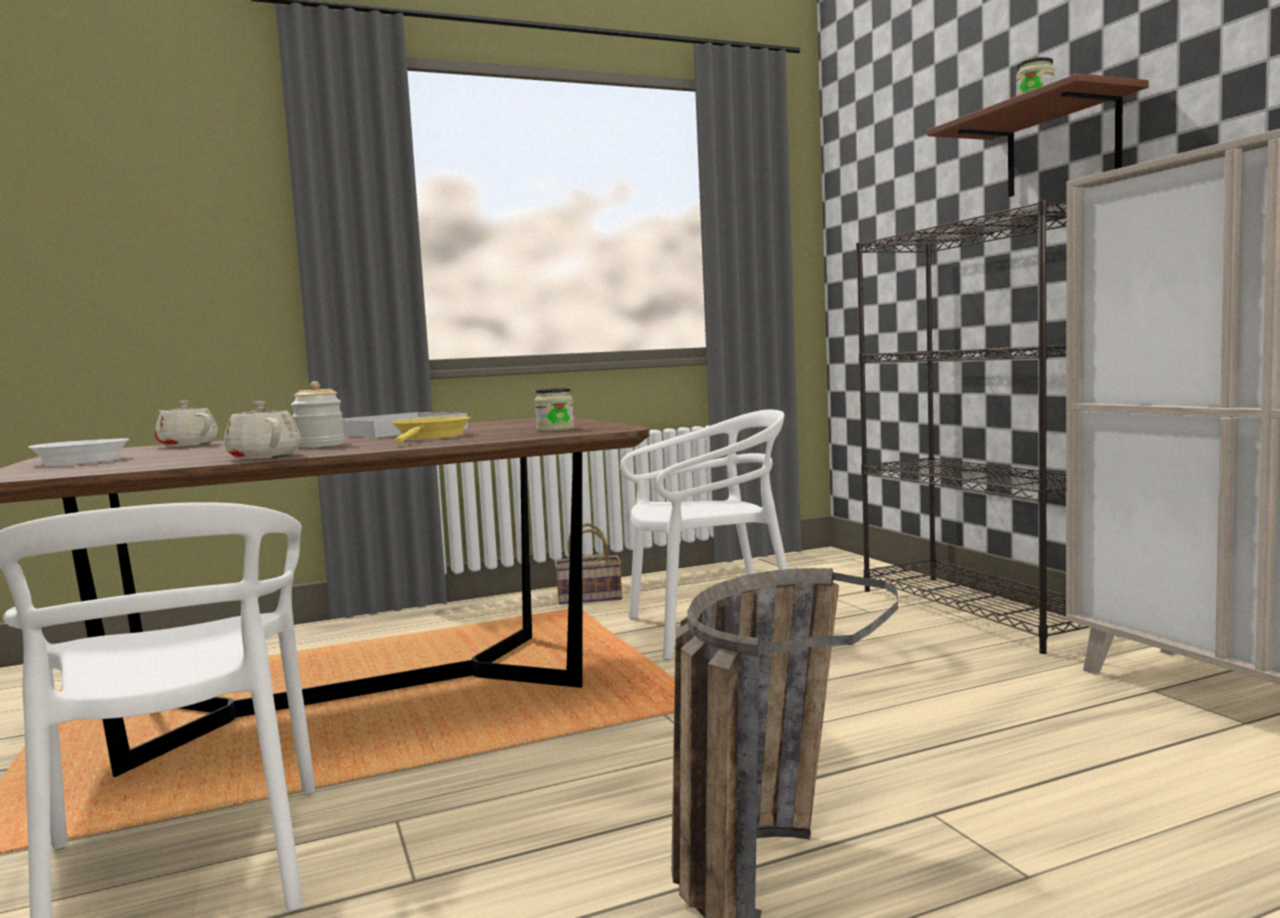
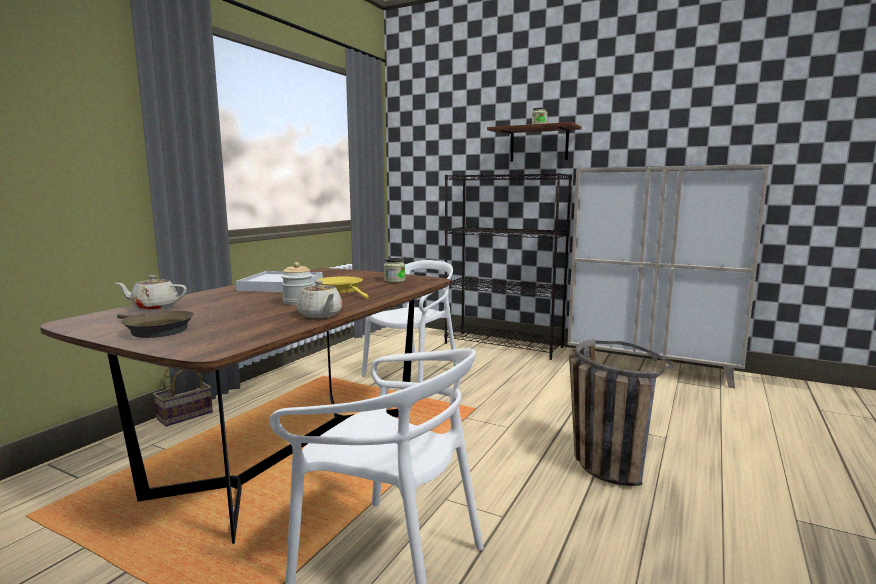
camera: 40 degrees left, 5 degrees up
white frying pan [28,439,129,465] -> brown frying pan [117,310,194,338]
beige teapot [224,401,301,459] -> beige teapot turned 135 degrees counterclockwise [297,281,343,318]
basket [555,523,622,605] -> basket moved to [153,367,213,427]

